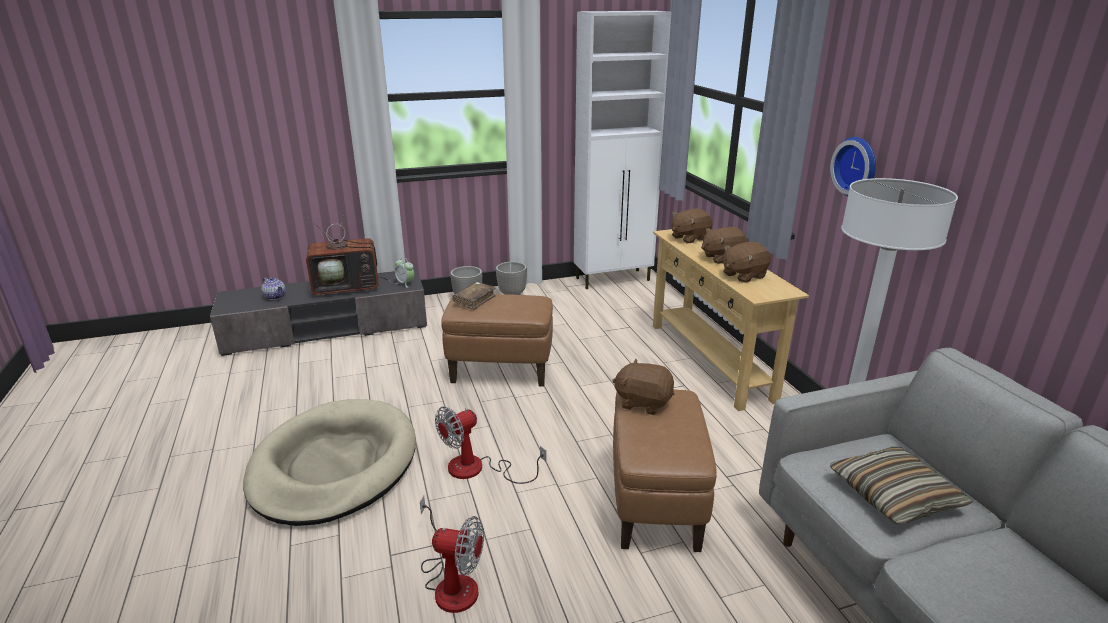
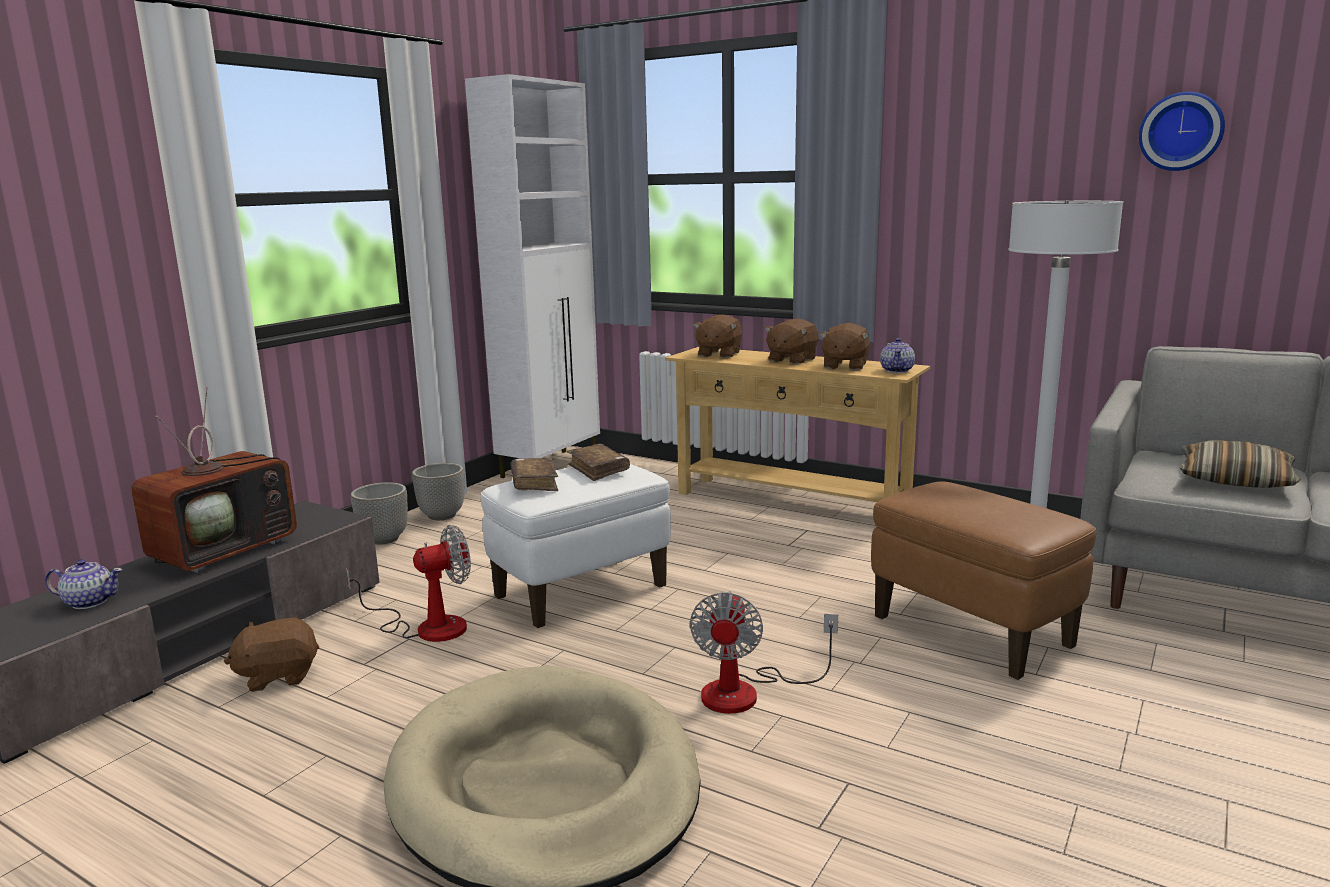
camera: 40 degrees left, 10 degrees down
alarm clock [395,258,414,288] -> none
fan [420,496,484,613] -> fan moved to [346,525,471,642]
brown ottoman [441,294,553,387] -> white ottoman [481,464,671,628]
brown plush toy [612,359,674,415] -> brown plush toy moved to [224,617,319,692]
wall clock [830,137,876,196] -> wall clock moved to [1139,91,1225,171]
none -> brown book [567,444,630,481]
none -> teapot [880,338,915,373]

